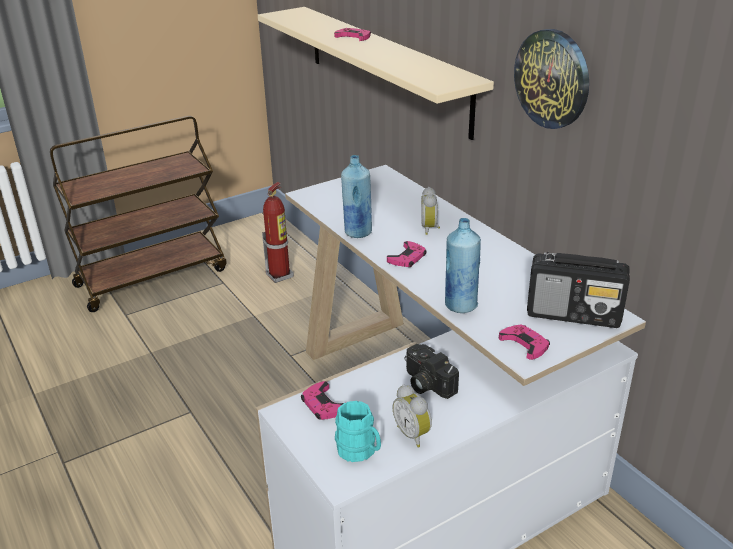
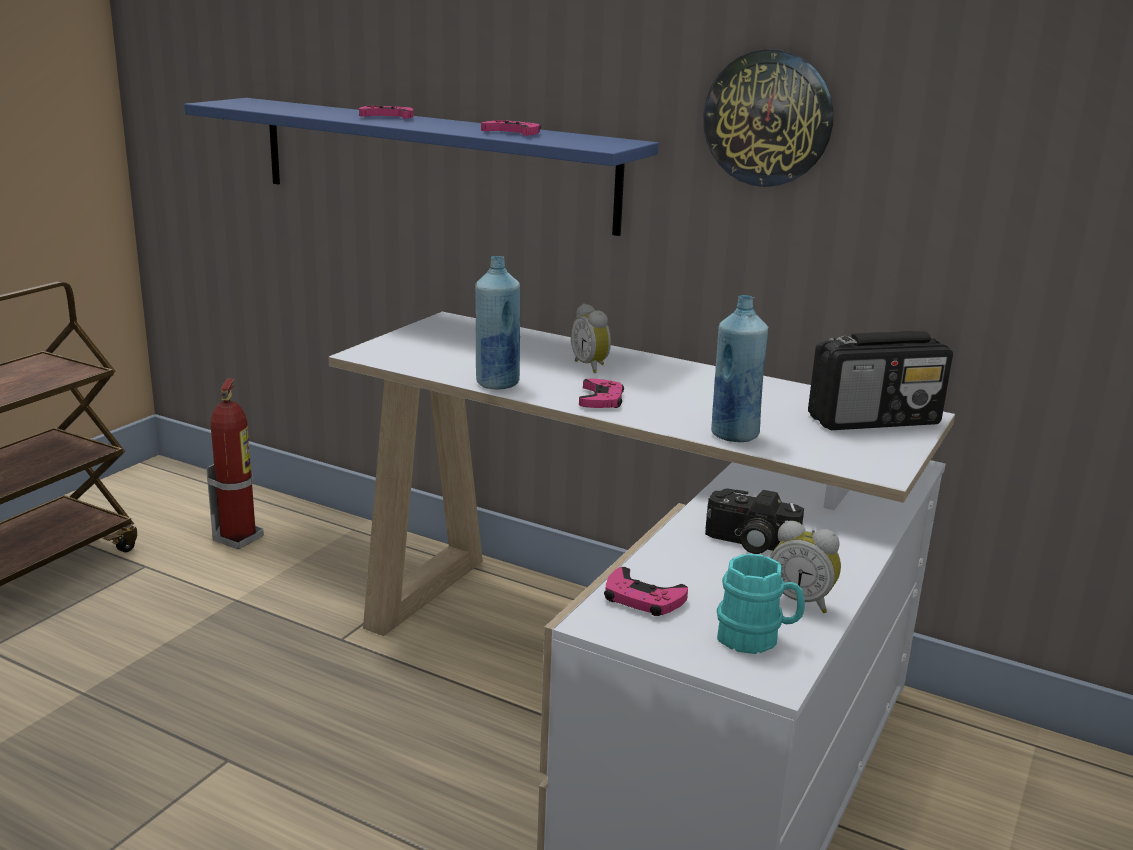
camera: 30 degrees left, 10 degrees down
beige shelf [258,7,494,140] -> blue shelf [184,98,659,236]
pink game controller [499,324,550,360] -> pink game controller moved to [481,120,541,136]

